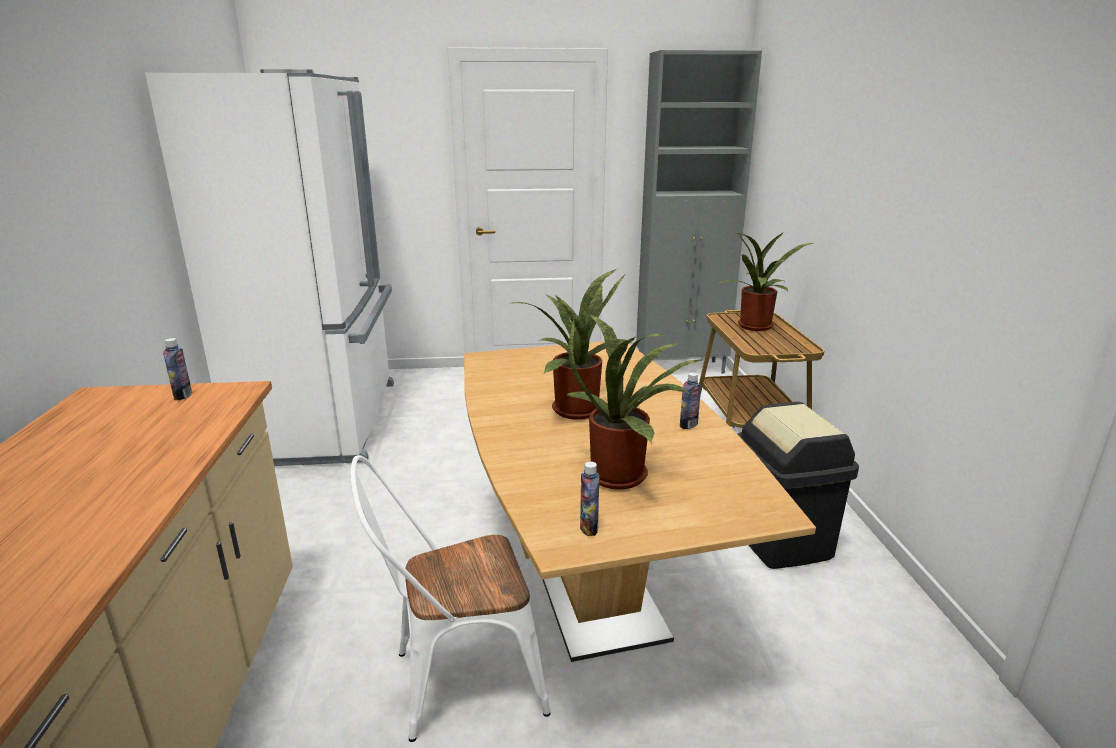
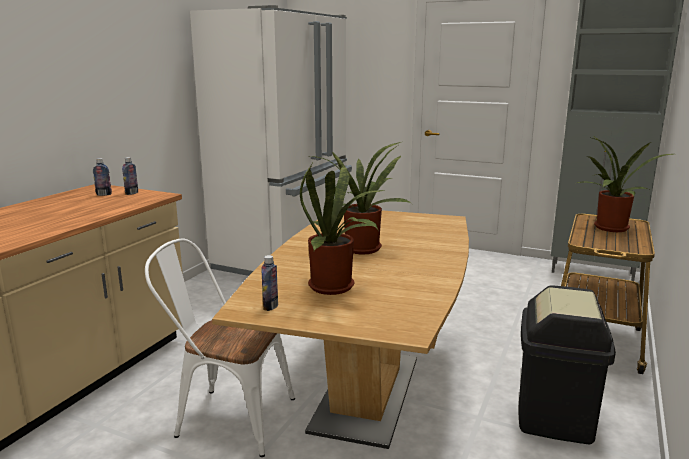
camera: 30 degrees right, 5 degrees down
bottle [680,372,701,429] -> bottle moved to [93,158,112,196]

